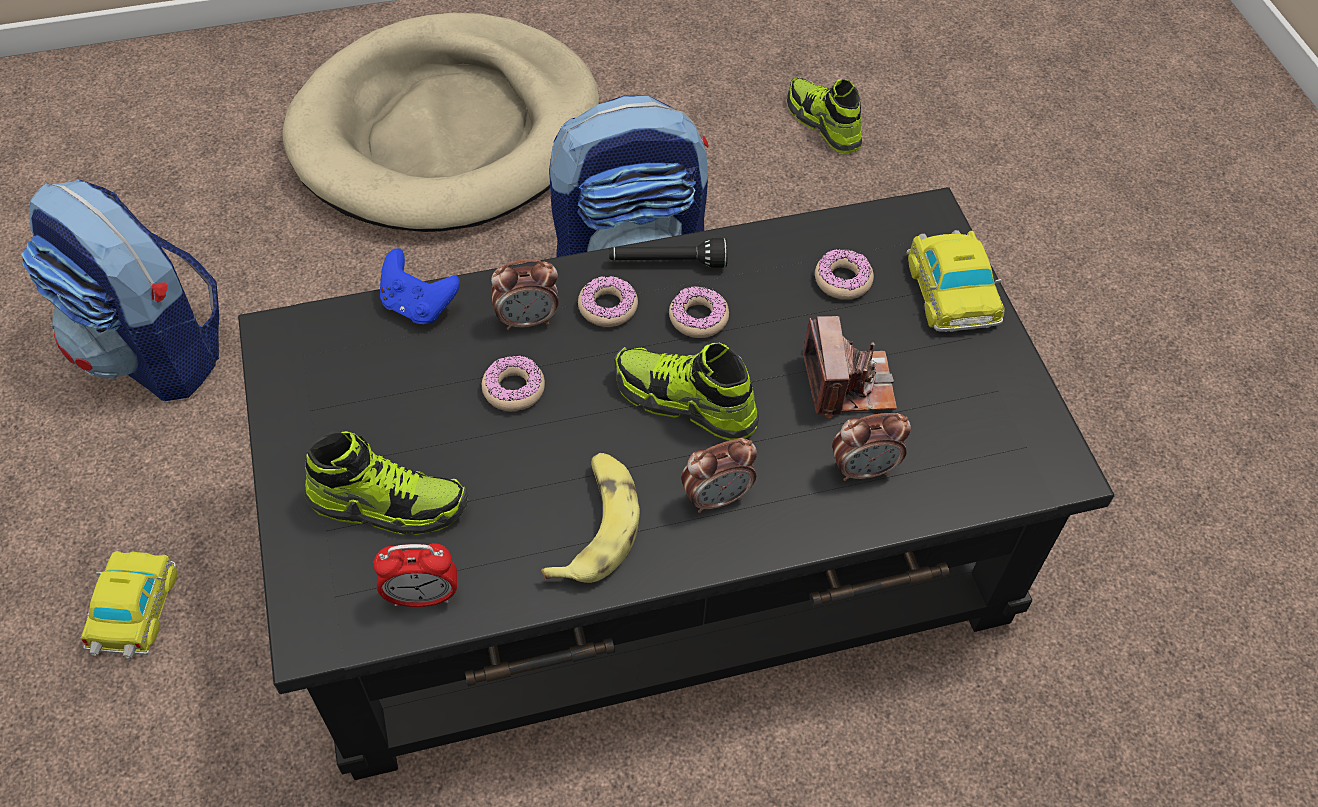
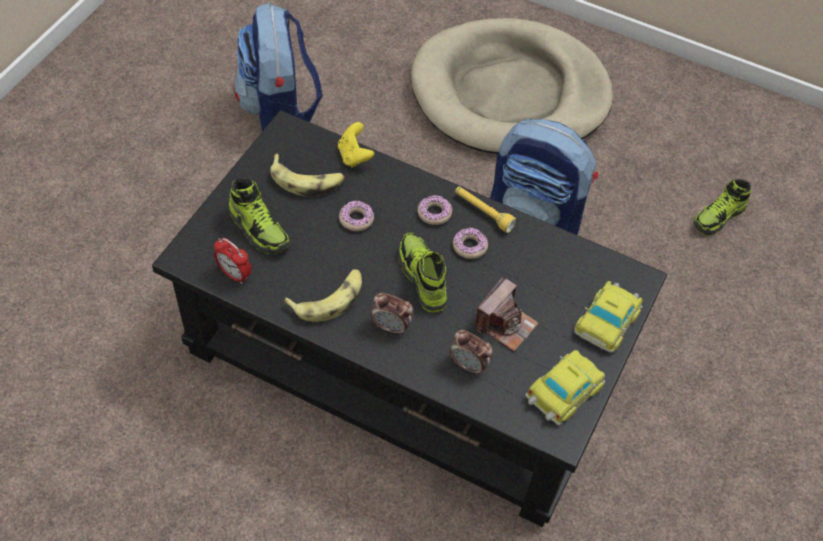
camera: 40 degrees right, 0 degrees up
toy car [81,551,177,659] -> toy car moved to [525,350,605,425]
blue game controller [380,249,460,324] -> yellow game controller [338,122,374,168]
alarm clock [491,259,558,330] -> none
black flashlight [609,238,728,268] -> yellow flashlight [455,187,517,233]
shoe [787,77,862,153] -> shoe turned 135 degrees counterclockwise [693,179,751,236]
donut [815,249,874,299] -> none
none -> banana [270,154,345,197]

